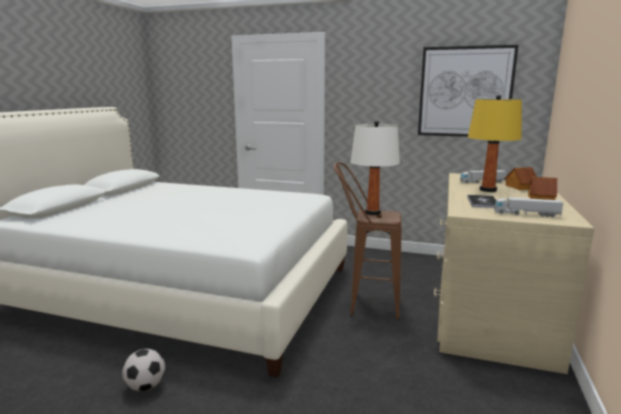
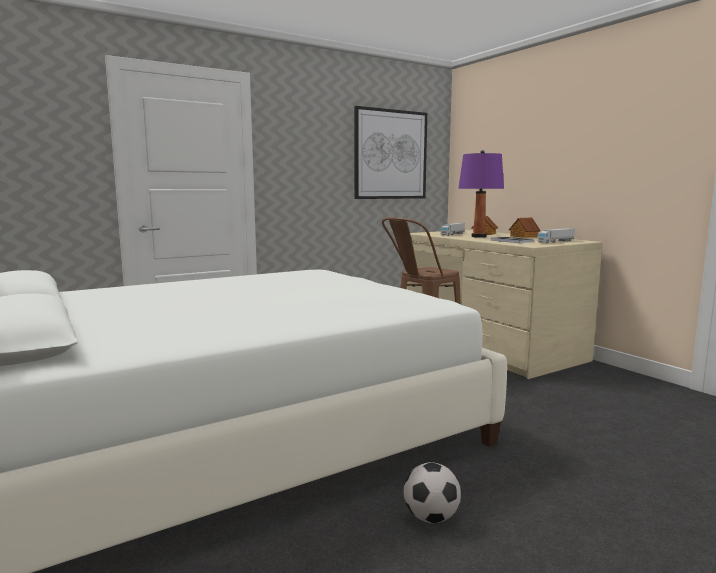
camera: 50 degrees left, 5 degrees down
white table lamp [351,121,400,215] -> none
yellow table lamp [468,95,522,192] -> purple table lamp [458,150,504,238]

